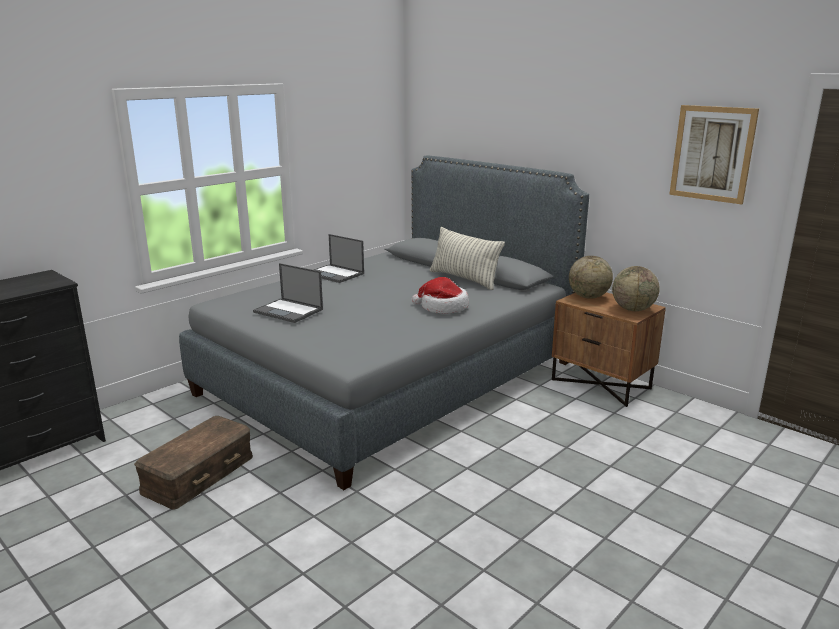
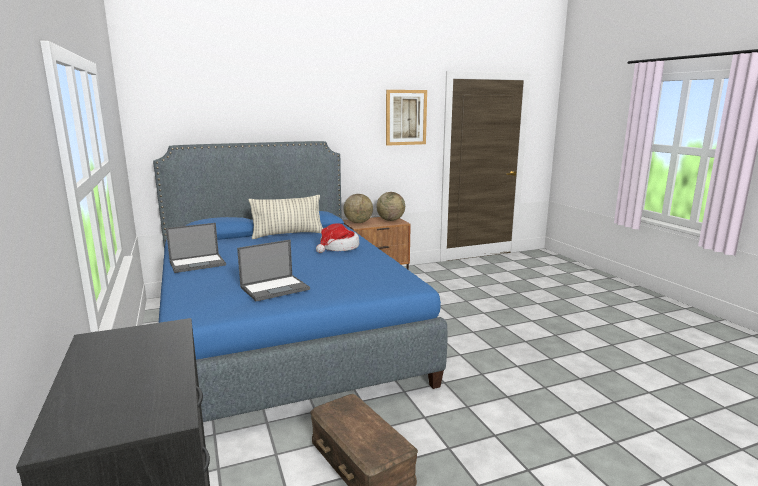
camera: 65 degrees left, 5 degrees down
grey bed [179,156,589,490] -> blue bed [153,141,447,422]

